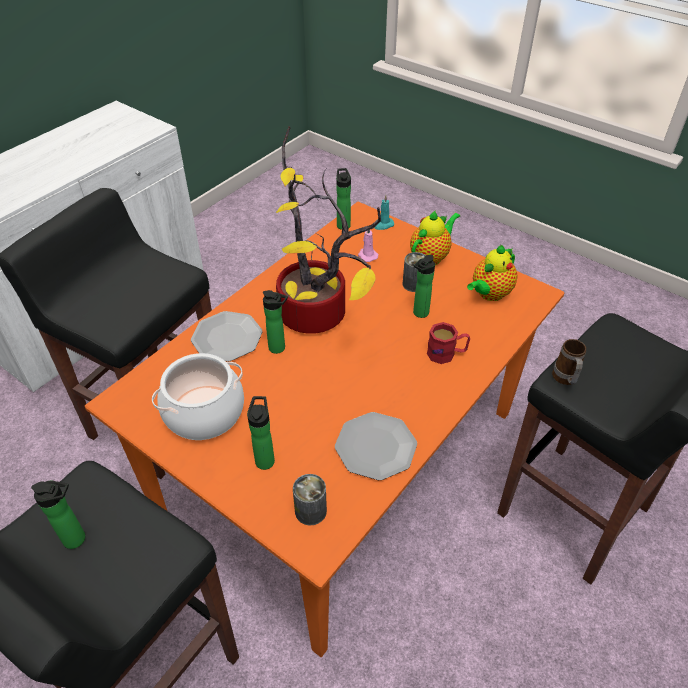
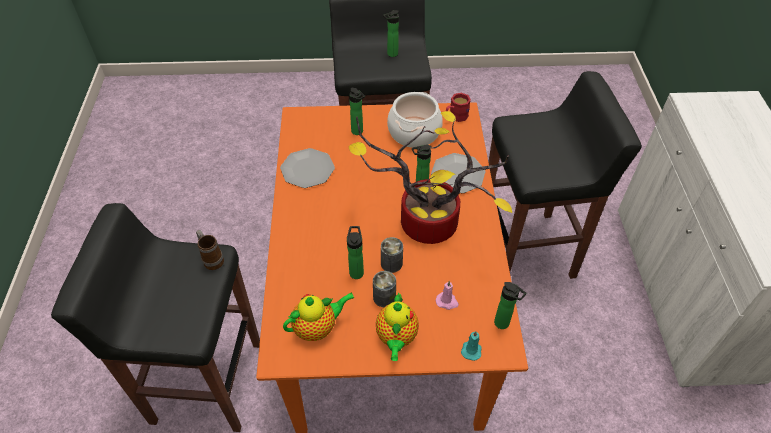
camera: 140 degrees right, 5 degrees up
can [293,474,327,525] -> can moved to [381,237,403,273]
red mug [427,322,470,364] -> red mug moved to [446,93,471,122]
teapot [467,245,517,301] -> teapot turned 60 degrees clockwise [283,293,354,341]

